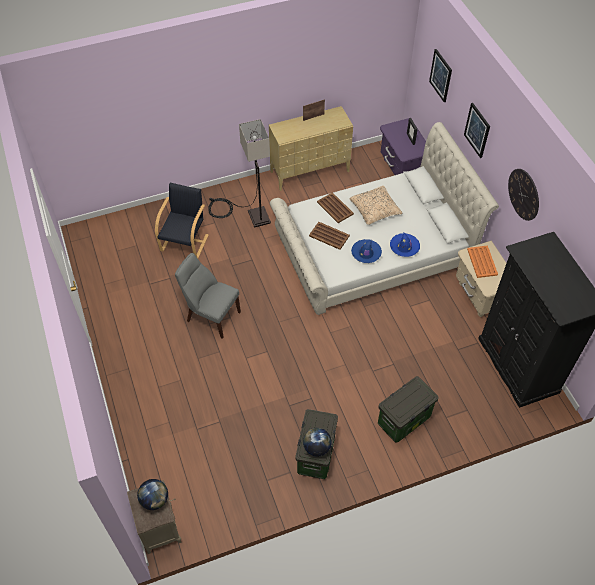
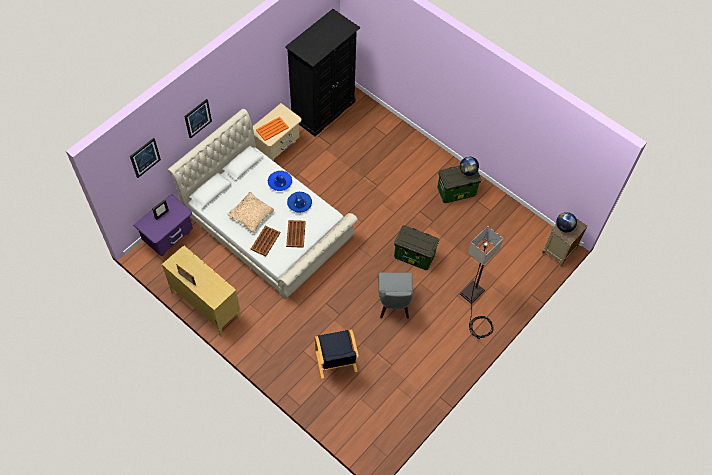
camera: 120 degrees left, 5 degrees up
black armchair [155,183,209,258] -> black armchair turned 90 degrees counterclockwise [315,329,359,379]
floor lamp [208,119,271,228] -> floor lamp moved to [460,226,503,339]
storage box [378,376,439,443] -> storage box moved to [394,225,439,270]
wall clock [508,169,539,221] -> none

